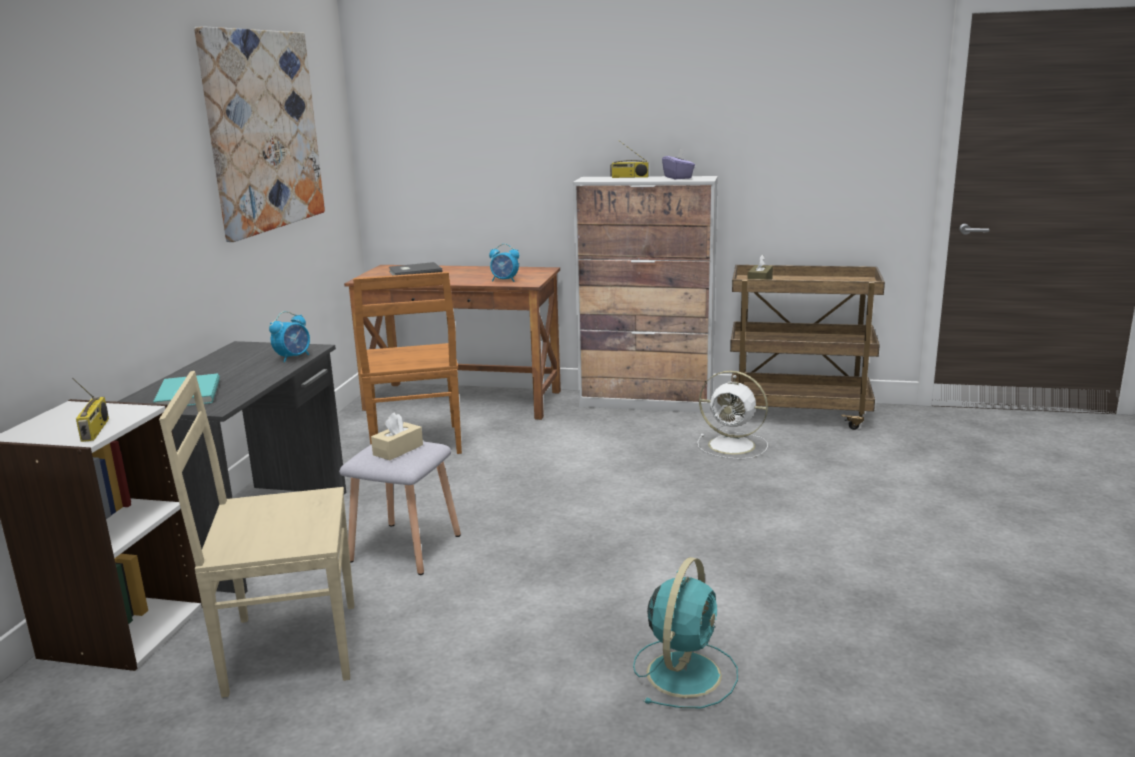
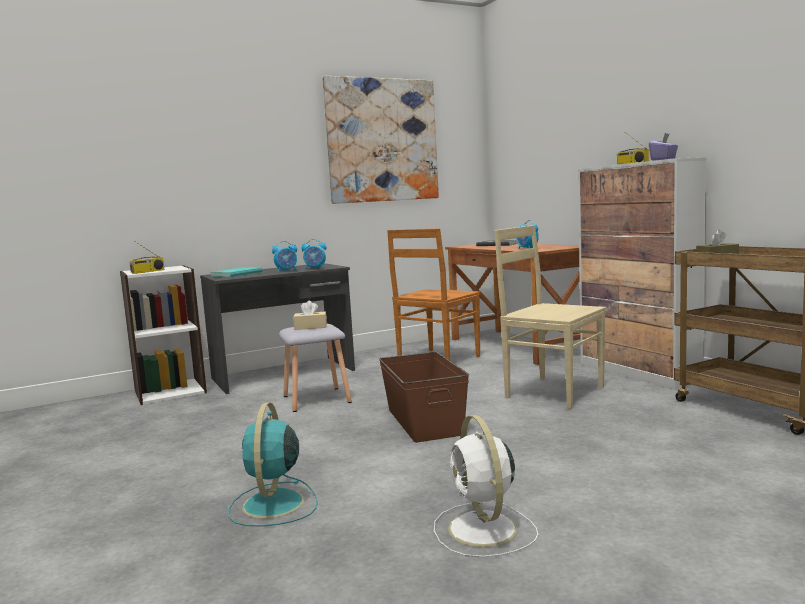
camera: 50 degrees right, 10 degrees down
beige chair [159,371,354,698] -> beige chair moved to [495,225,606,409]
turquoise fan [633,557,738,708] -> turquoise fan turned 105 degrees clockwise [228,403,318,527]
white fan [697,371,768,459] -> white fan moved to [434,415,538,557]
none -> alarm clock [272,241,297,272]
none -> brown storage box [379,352,469,443]

